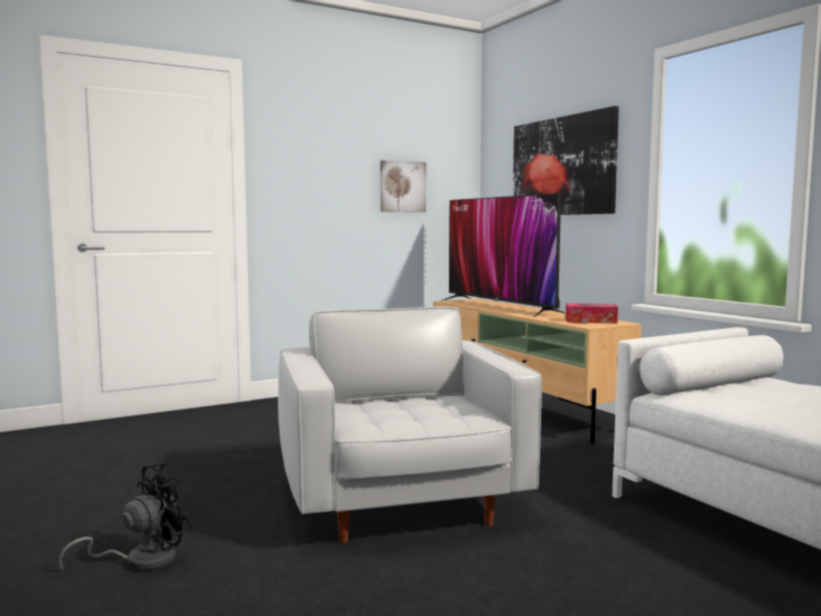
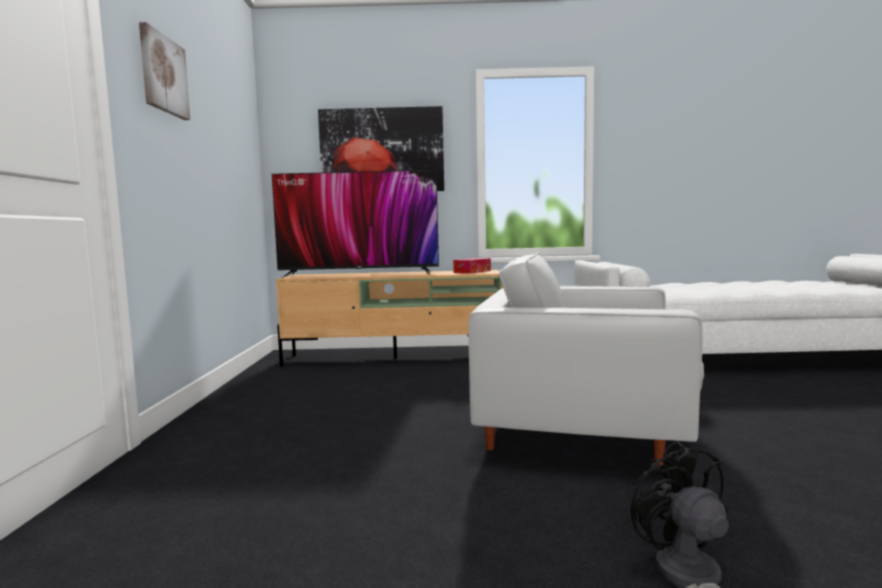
camera: 60 degrees left, 0 degrees up
picture [380,160,426,212] -> picture moved to [139,22,190,120]

